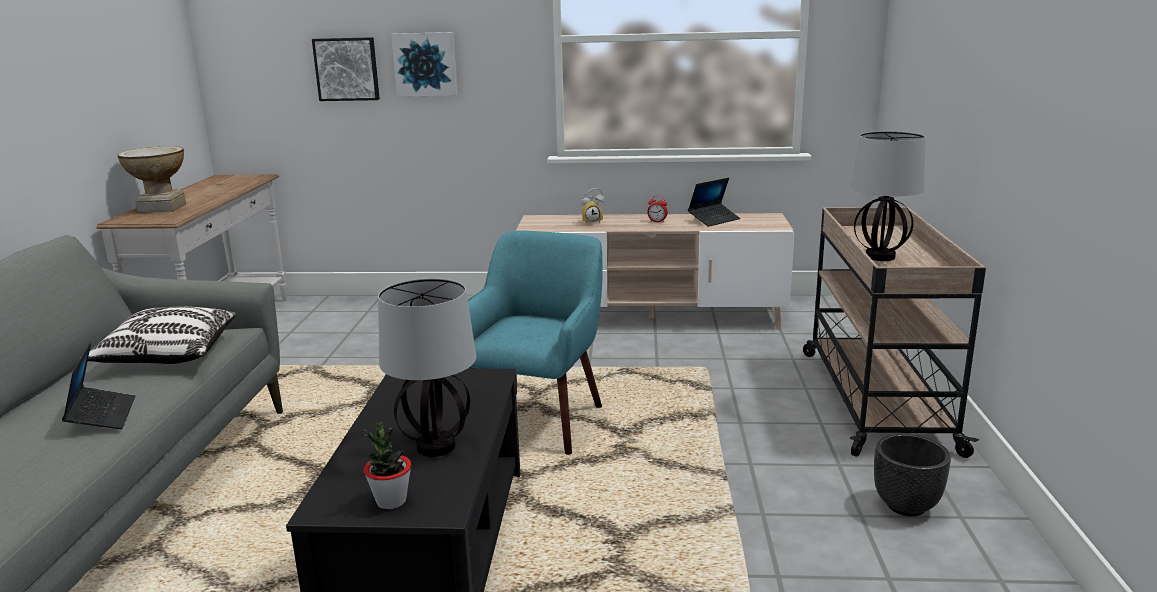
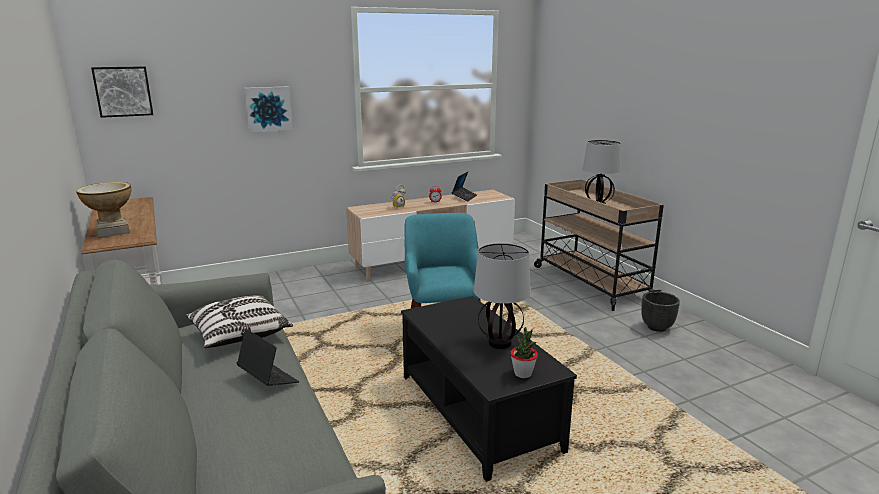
camera: 30 degrees left, 0 degrees up
picture [312,37,380,101] -> picture moved to [91,66,153,118]

